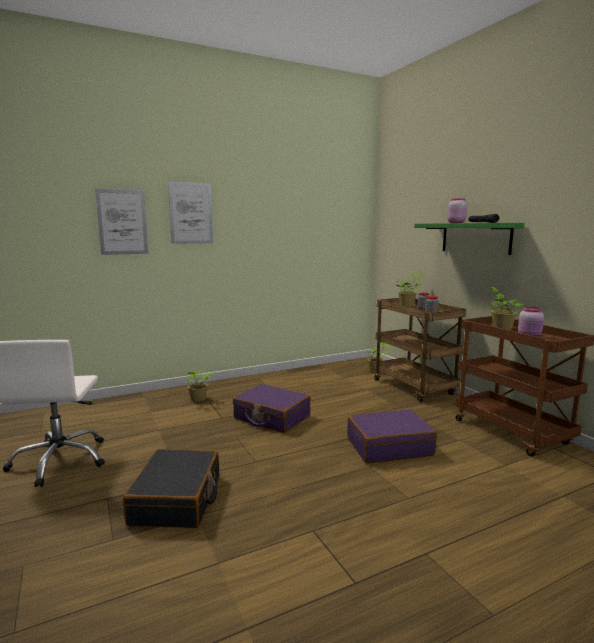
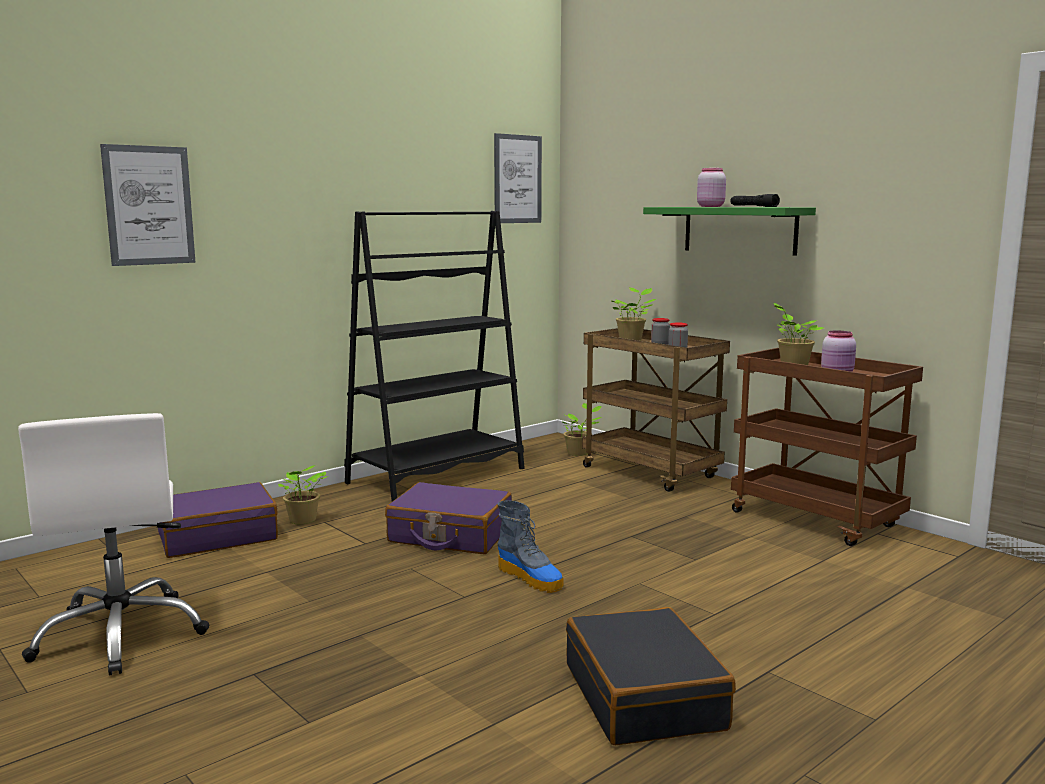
camera: 15 degrees left, 0 degrees up
black suitcase [123,449,219,528] -> black suitcase moved to [566,607,736,745]
picture [168,182,213,244] -> picture moved to [494,133,542,223]
purple suitcase [347,409,437,464] -> purple suitcase moved to [158,482,278,558]
none -> black bookcase [344,211,525,501]
none -> boot [497,500,563,593]

